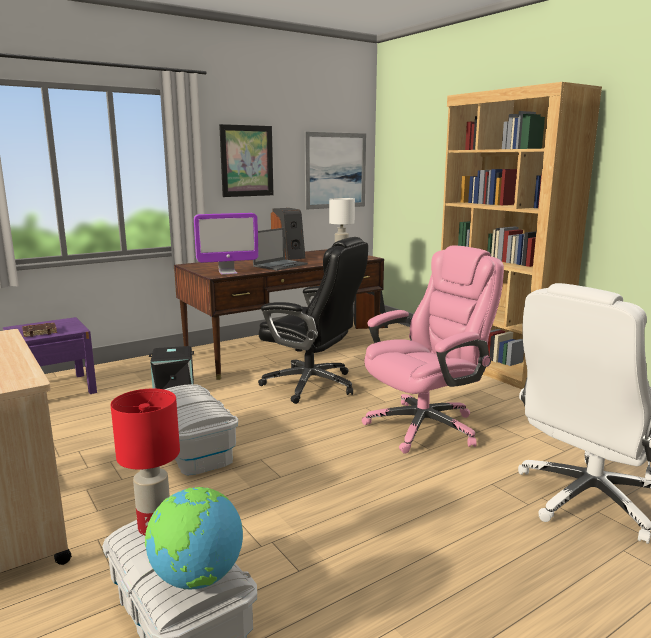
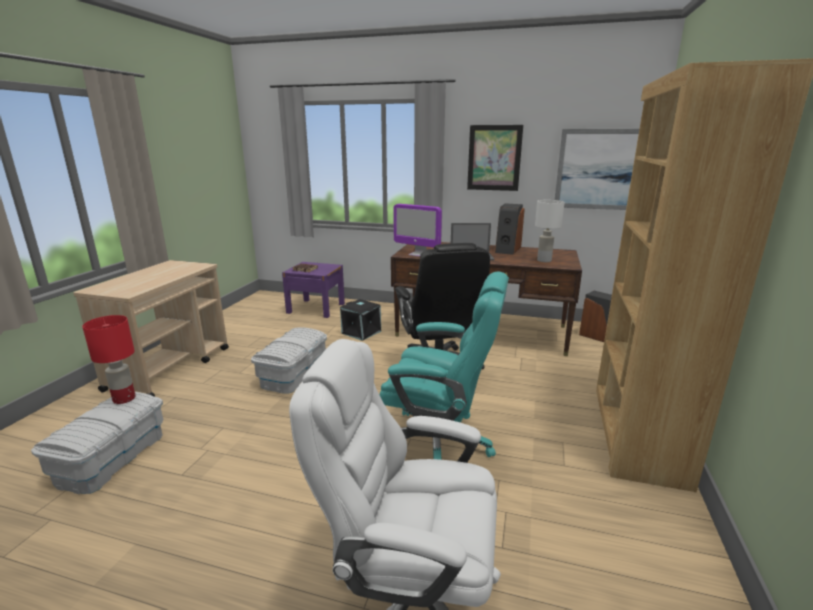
camera: 50 degrees right, 5 degrees up
globe [145,487,243,589] -> none
pink office chair [362,245,504,454] -> turquoise office chair [380,272,509,460]

